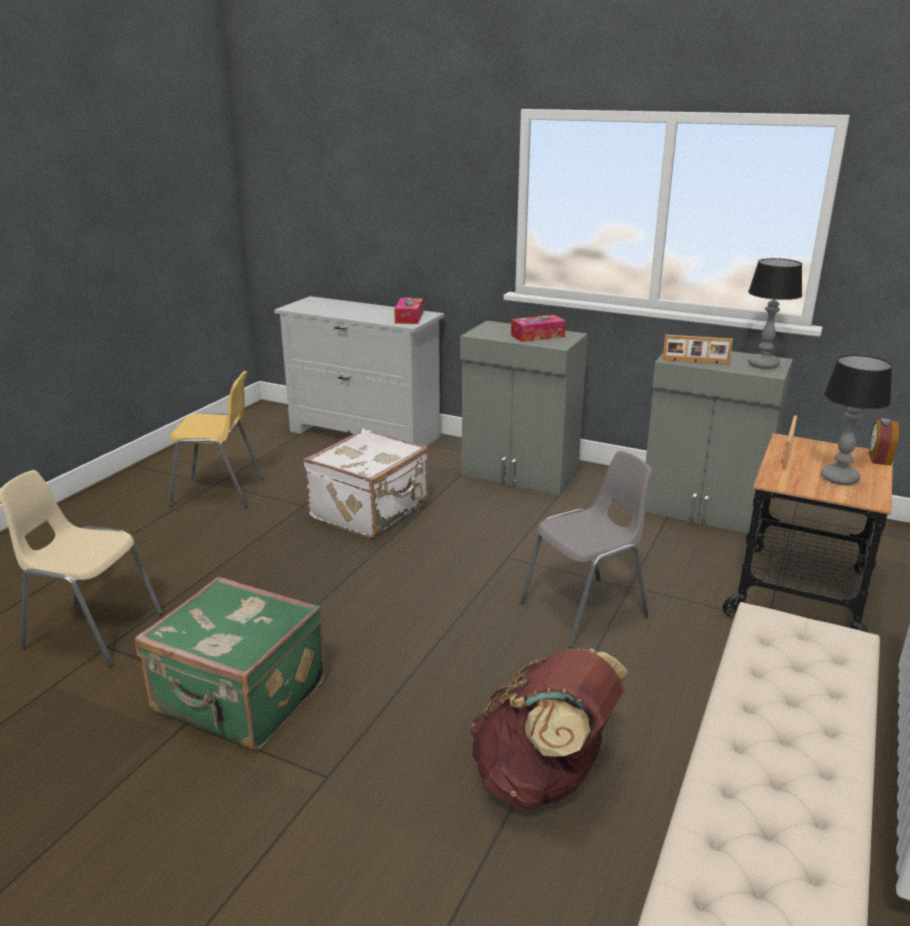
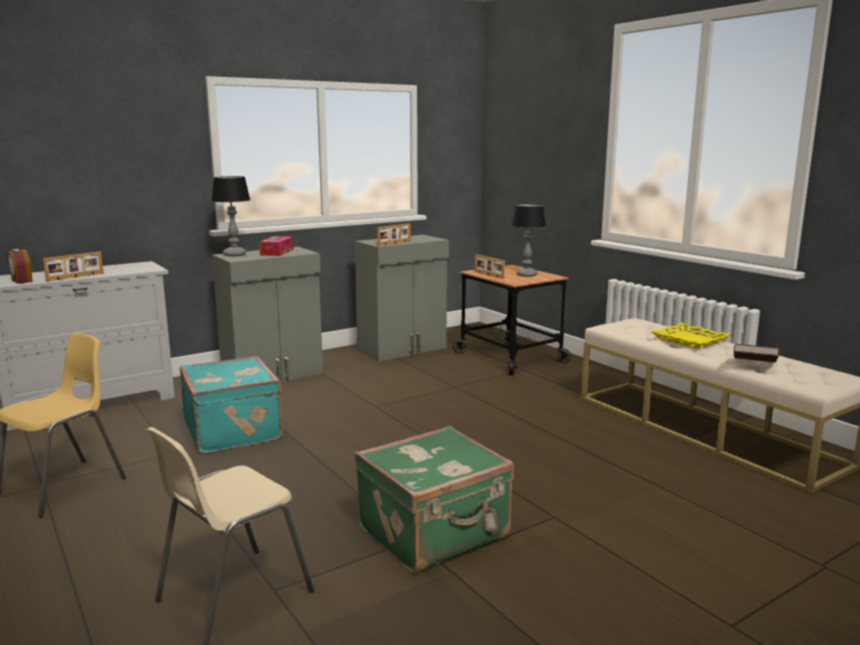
camera: 60 degrees left, 10 degrees down
white suitcase [303,429,428,538] -> turquoise suitcase [180,356,283,454]
tissue box [394,298,423,324] -> none
brown backpack [469,648,629,810] -> none
grey chair [520,451,652,648] -> none
table lamp [748,258,802,369] -> table lamp moved to [211,176,250,257]
alarm clock [869,418,899,466] -> alarm clock moved to [7,249,33,284]
none -> picture frame [43,252,103,281]
none -> yellow tray [651,323,730,349]
none -> brown book [734,344,779,363]

